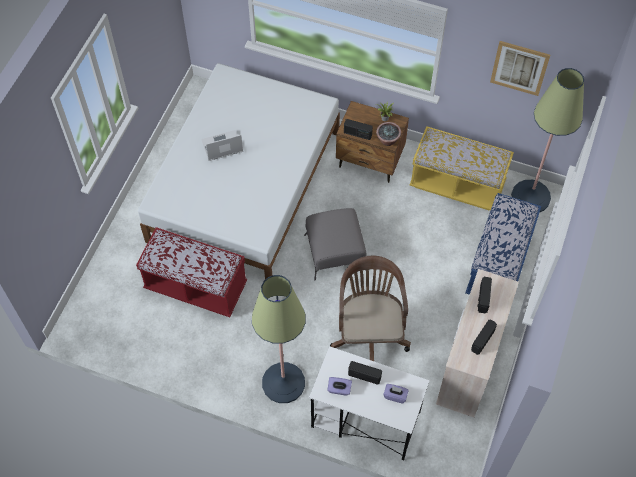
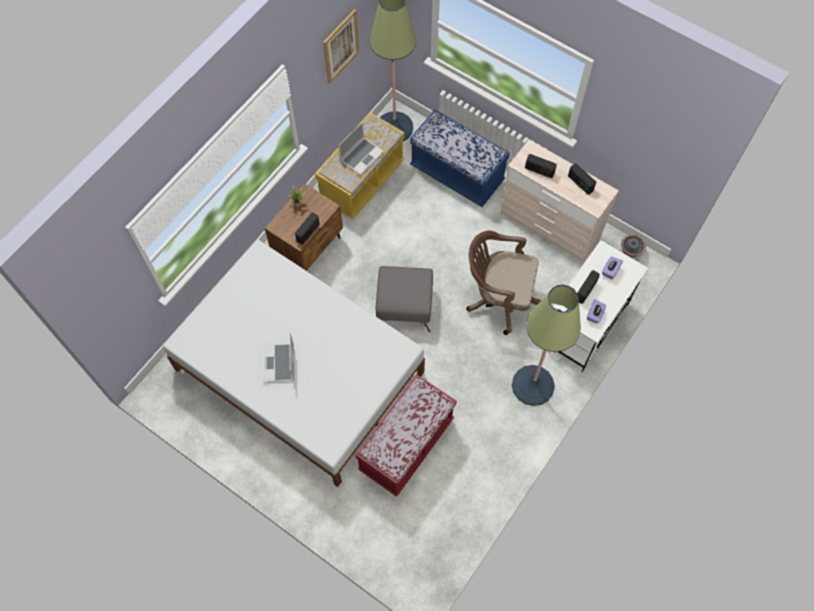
camera: 75 degrees left, 5 degrees up
potted plant [376,122,401,146] -> potted plant moved to [621,234,646,257]
none -> laptop [339,122,384,175]

